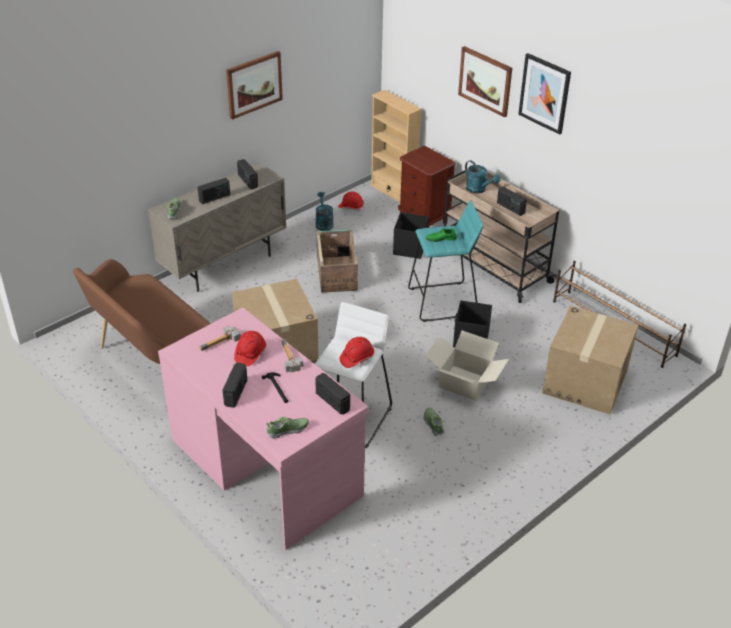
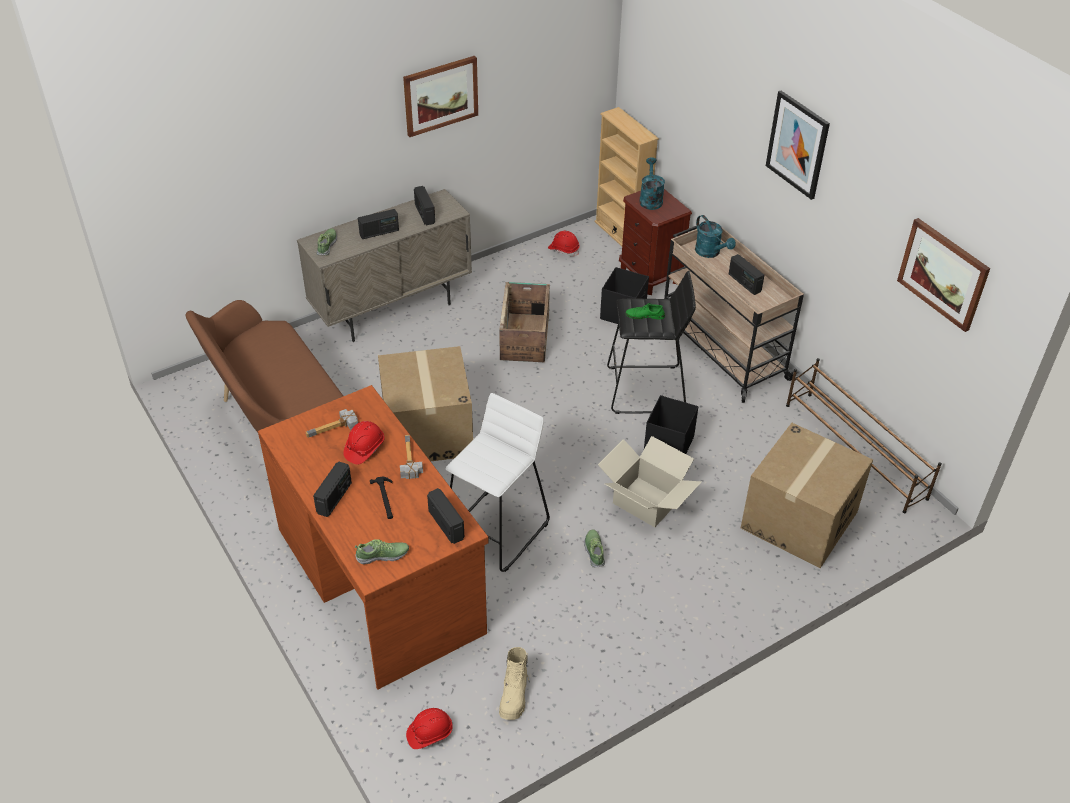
camera: 10 degrees right, 5 degrees up
pink desk [158,307,369,550] -> brown desk [258,385,489,690]
turquoise watering can [316,192,334,231] -> turquoise watering can moved to [639,157,665,210]
red hard hat [339,337,374,368] -> red hard hat moved to [406,708,453,749]
turquoise stool [408,200,483,322] -> black stool [607,271,696,414]
picture [458,46,512,118] -> picture moved to [897,218,990,332]
none -> beige boot [499,647,530,720]

